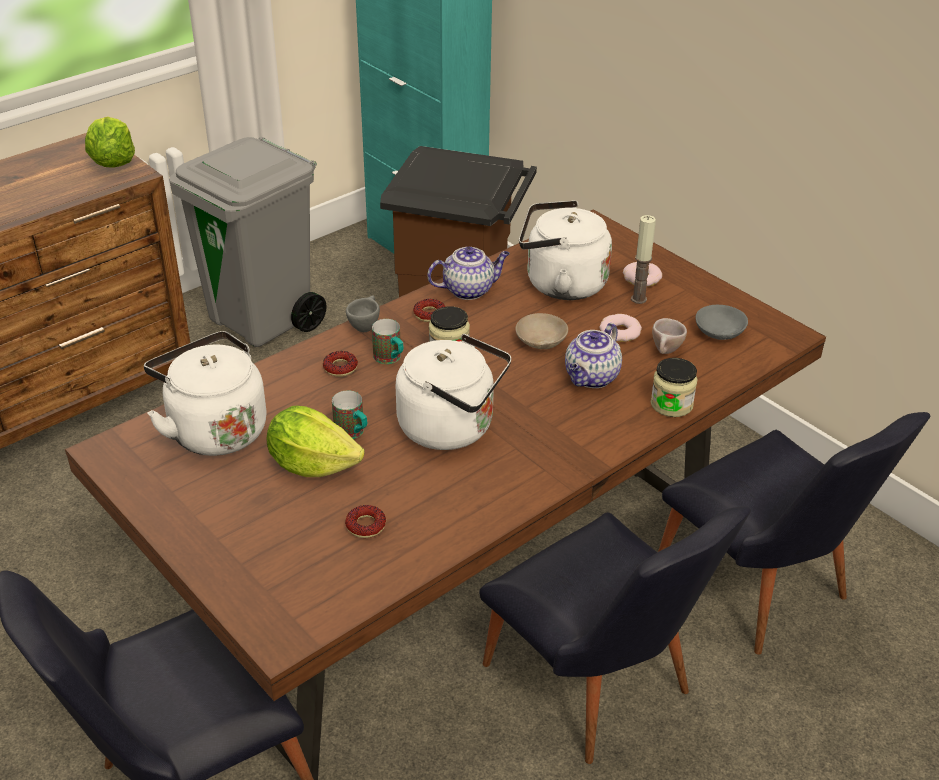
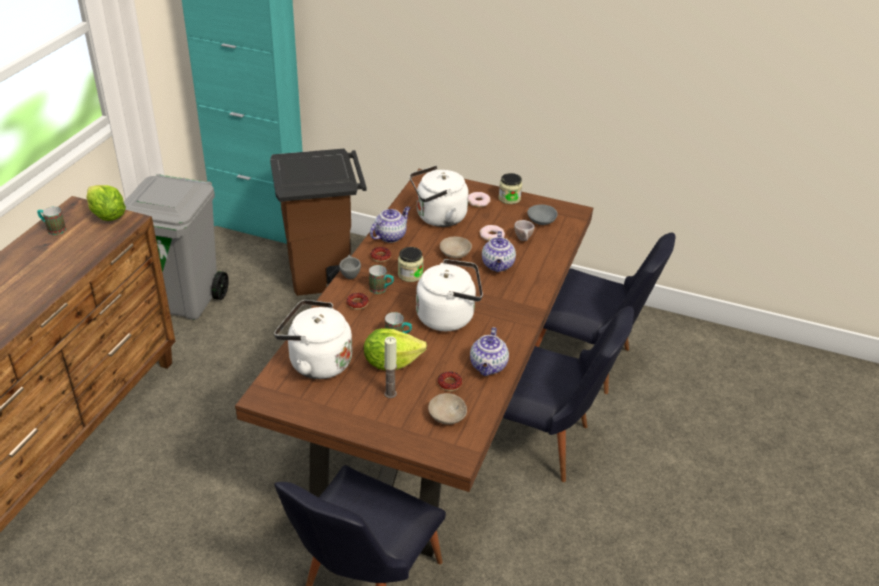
camera: 30 degrees left, 0 degrees up
candle [631,215,656,304] -> candle moved to [384,336,397,398]
jar [651,358,698,417] -> jar moved to [499,173,522,204]
none -> mug [37,206,66,235]
none -> beige bowl [428,393,467,425]
none -> teapot [470,327,509,376]

